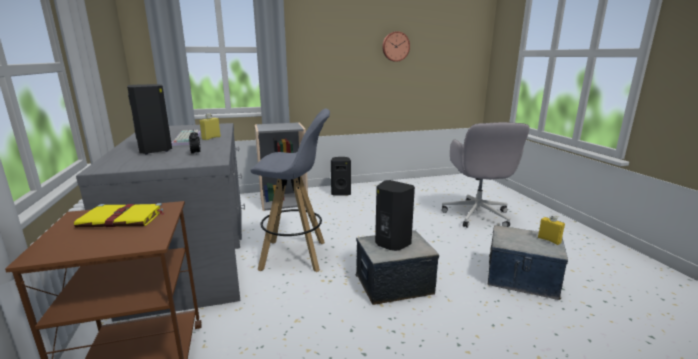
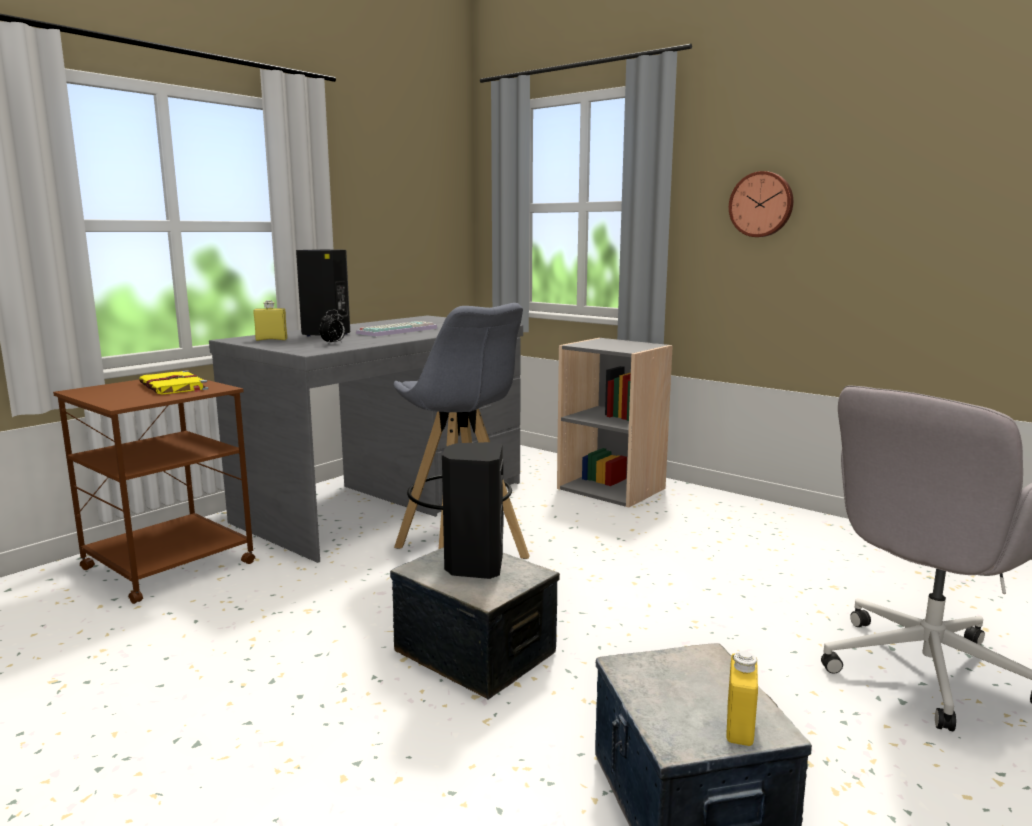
camera: 55 degrees right, 5 degrees down
yellow bottle [200,113,221,140] -> yellow bottle moved to [253,300,287,341]
black speaker [331,157,351,196] -> none
wall clock [382,31,410,62] -> wall clock moved to [729,171,793,237]

